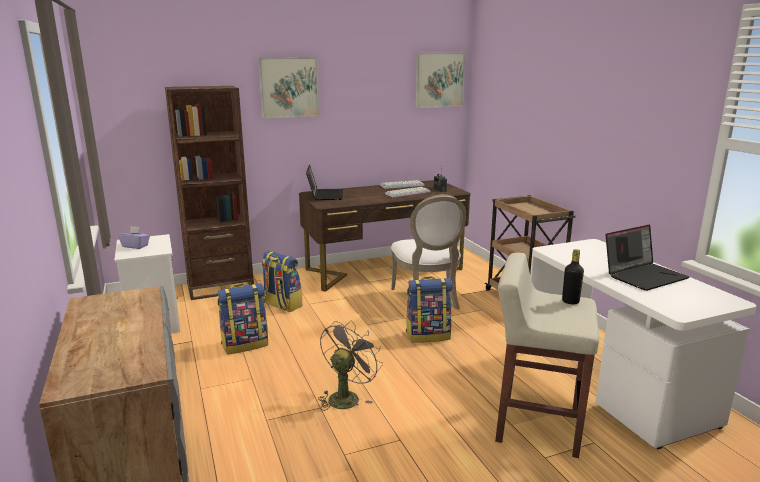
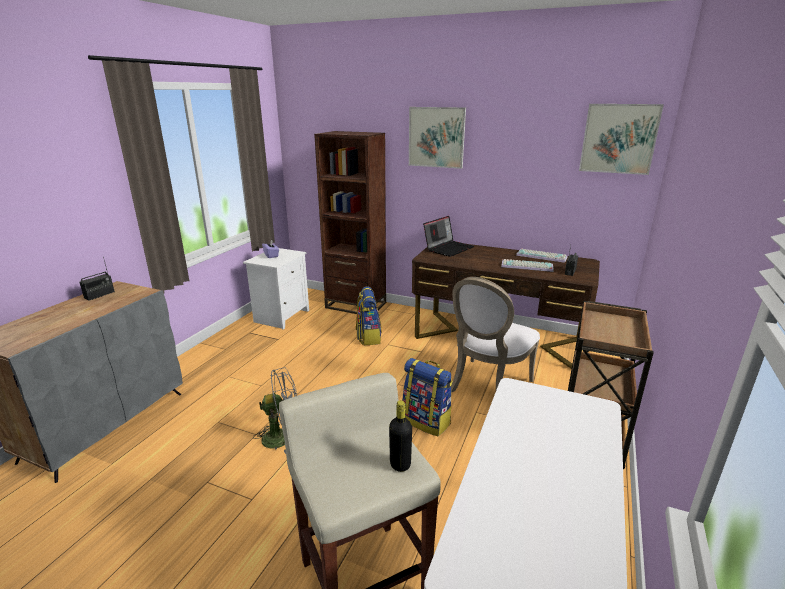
camera: 45 degrees right, 5 degrees up
backpack [217,283,268,354] -> none
laptop [606,224,689,291] -> none
none -> radio [80,257,115,301]

